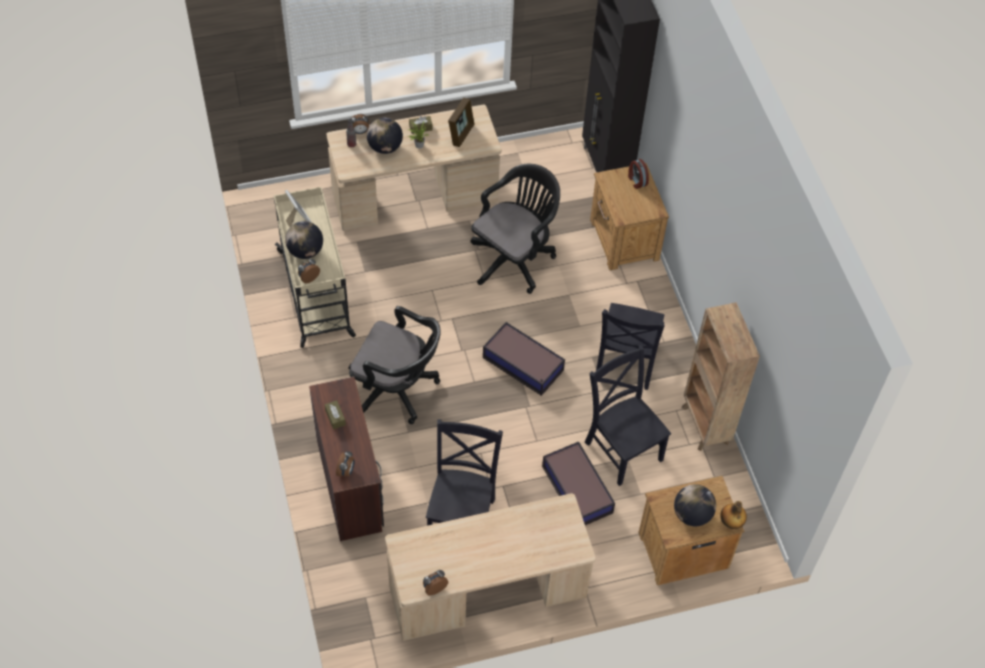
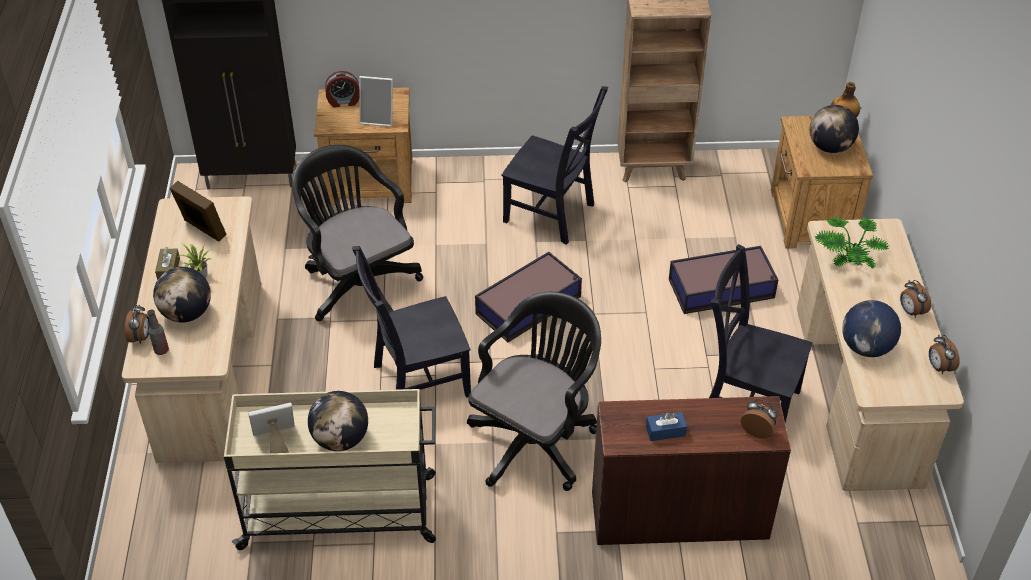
camera: 75 degrees left, 10 degrees down
alarm clock [298,259,320,283] -> alarm clock moved to [900,280,931,318]
brown tissue box [325,400,346,429] -> blue tissue box [646,412,687,441]
black chair [584,345,671,486] -> black chair moved to [352,246,471,398]
none -> picture frame [359,76,393,127]
none -> potted plant [814,217,890,269]
none -> globe [842,300,901,357]

